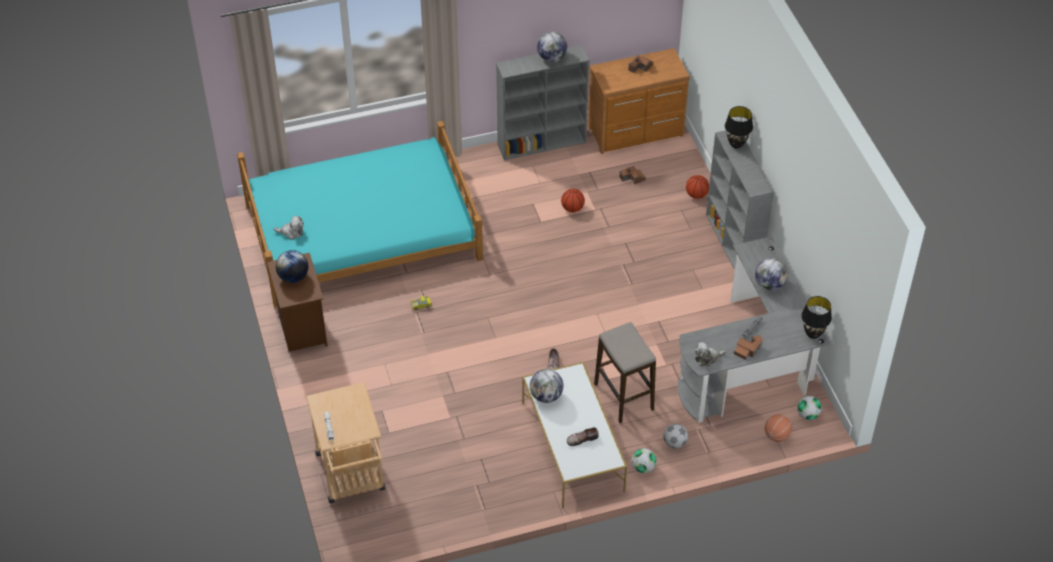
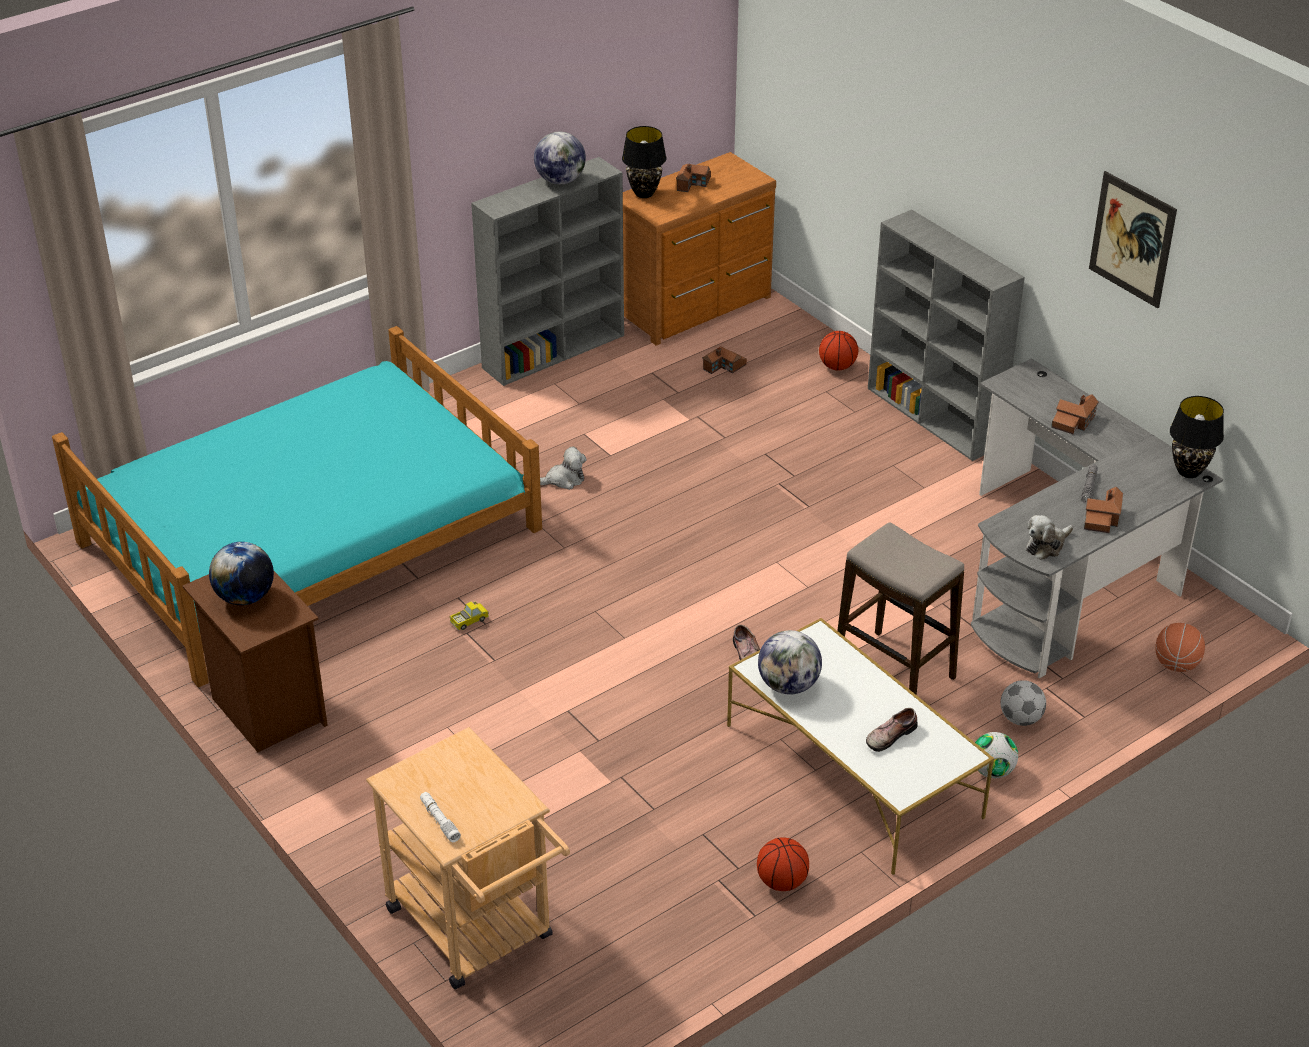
camera: 20 degrees left, 10 degrees down
plush toy [274,216,304,240] -> plush toy moved to [540,447,587,490]
basketball [561,189,585,212] -> basketball moved to [757,838,809,891]
black table lamp [725,106,753,149] -> black table lamp moved to [622,126,667,198]
globe [755,258,788,291] -> toy house [1051,394,1099,435]
football [797,396,822,420] -> none
none -> picture [1089,171,1177,308]

